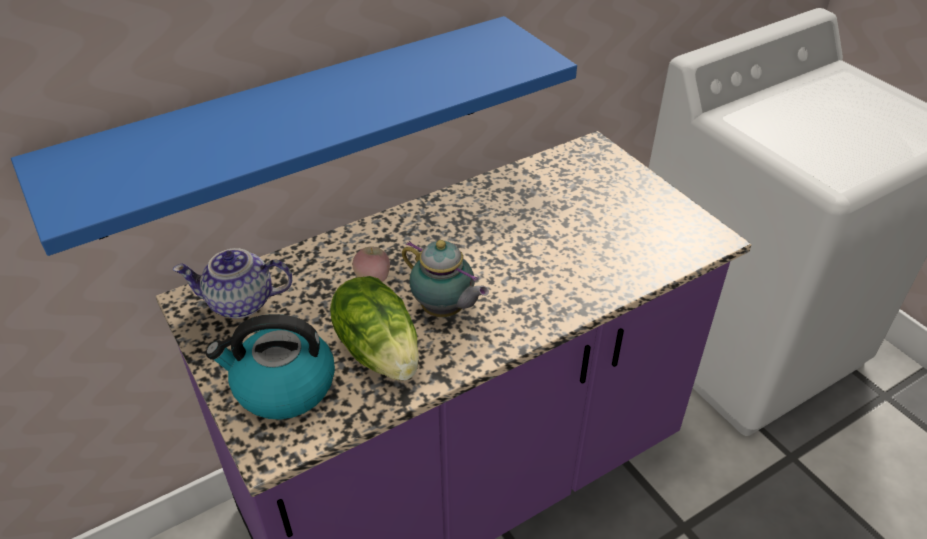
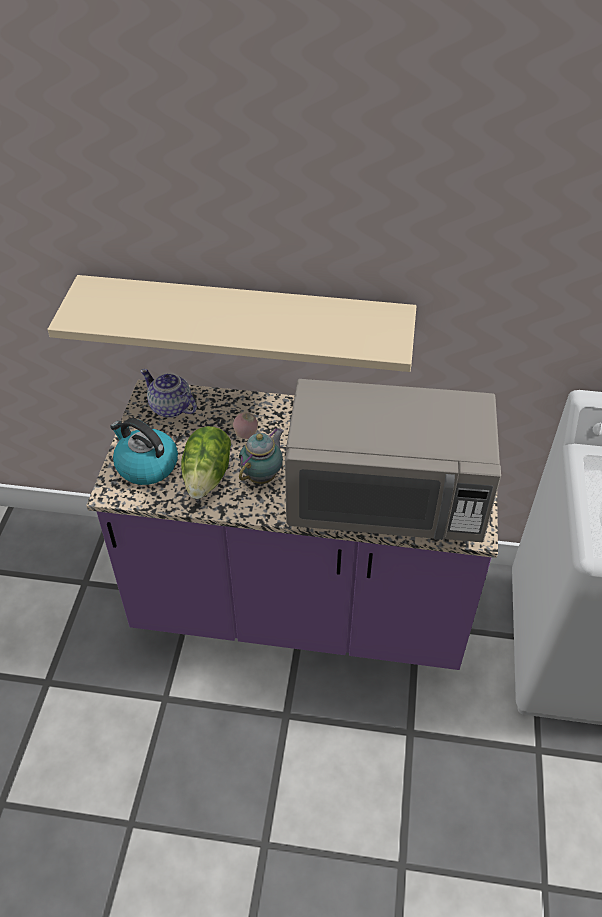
camera: 40 degrees right, 5 degrees up
blue shelf [11,16,577,256] -> beige shelf [48,275,416,372]
teapot [402,240,489,317] -> teapot turned 135 degrees counterclockwise [239,428,284,484]
none -> grey microwave [285,379,501,542]

